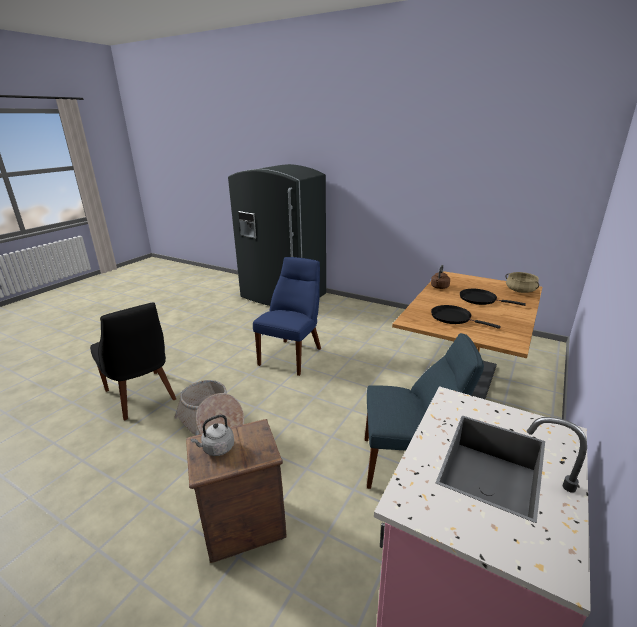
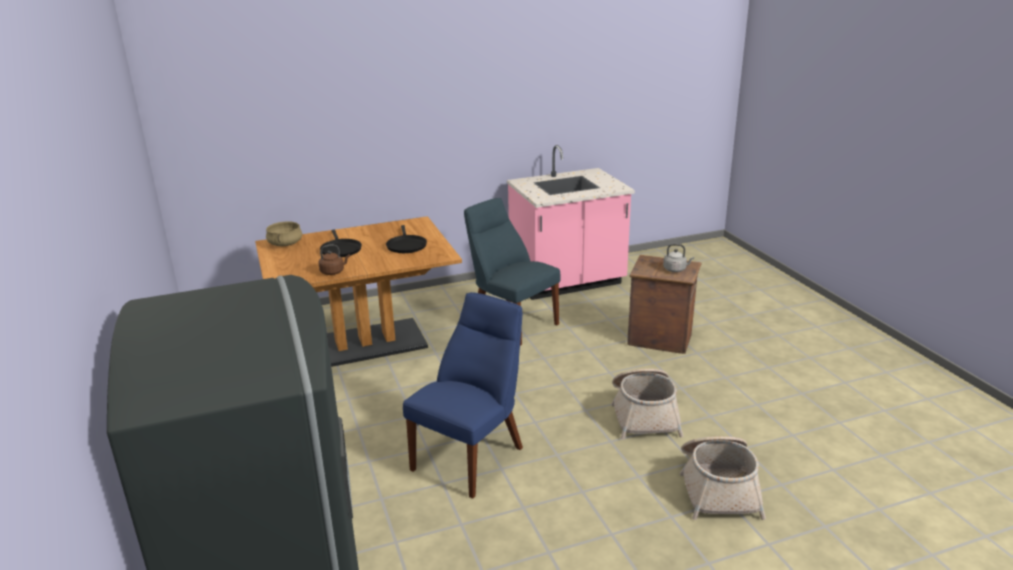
camera: 140 degrees left, 0 degrees up
black chair [90,302,176,420] -> basket [680,436,766,520]
blue chair [253,257,321,376] -> blue chair turned 150 degrees clockwise [403,292,523,499]

